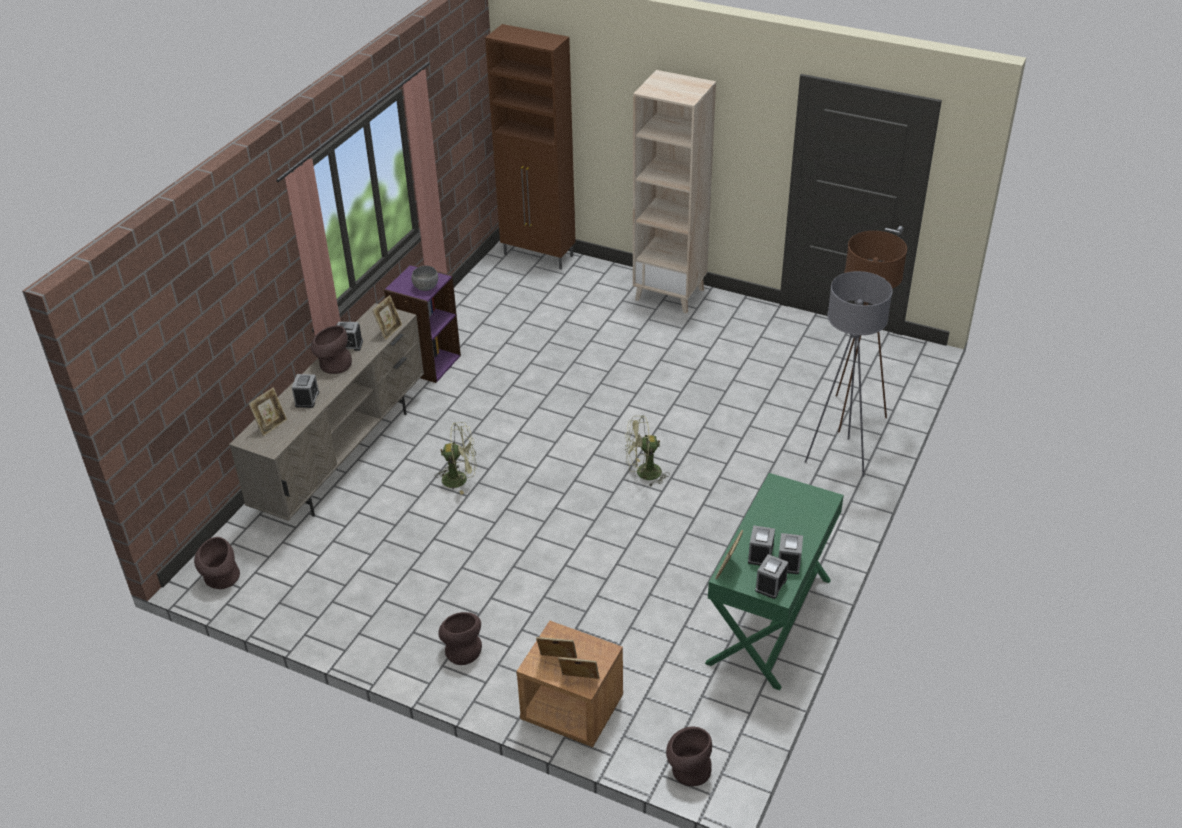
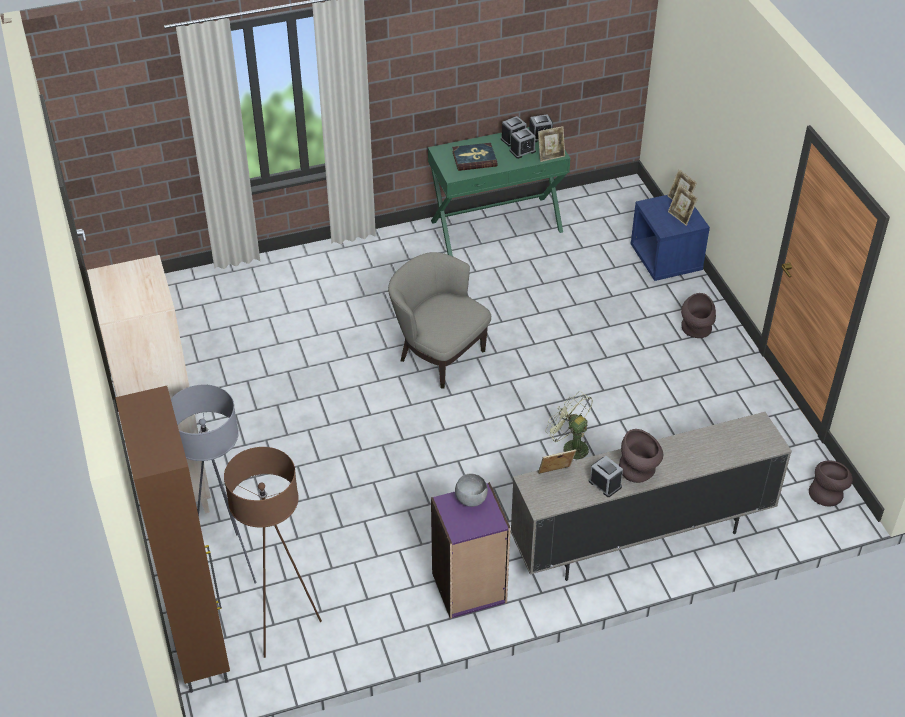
camera: 135 degrees left, 5 degrees up
picture frame [249,388,287,436] -> none
alarm clock [292,374,319,408] -> none
brown nightstand [516,621,623,747] -> blue nightstand [631,195,710,281]
green fan [625,415,670,487] -> beige armchair [388,252,491,389]
brown vase [666,727,712,786] -> none
grey floor lamp [805,271,893,477] -> grey floor lamp moved to [171,385,257,584]
brown floor lamp [836,231,907,432] -> brown floor lamp moved to [224,447,322,658]
none -> book [452,143,497,171]

